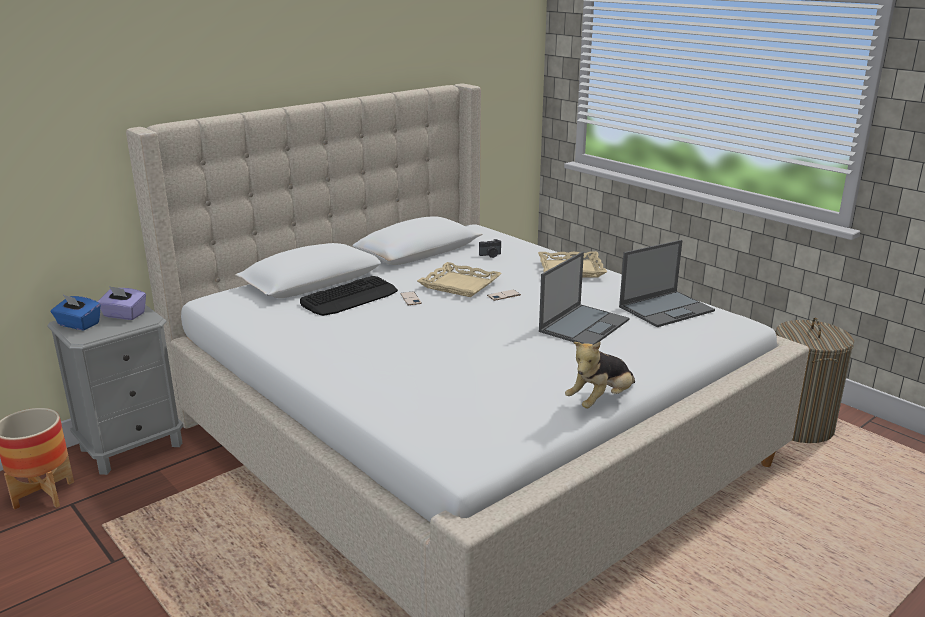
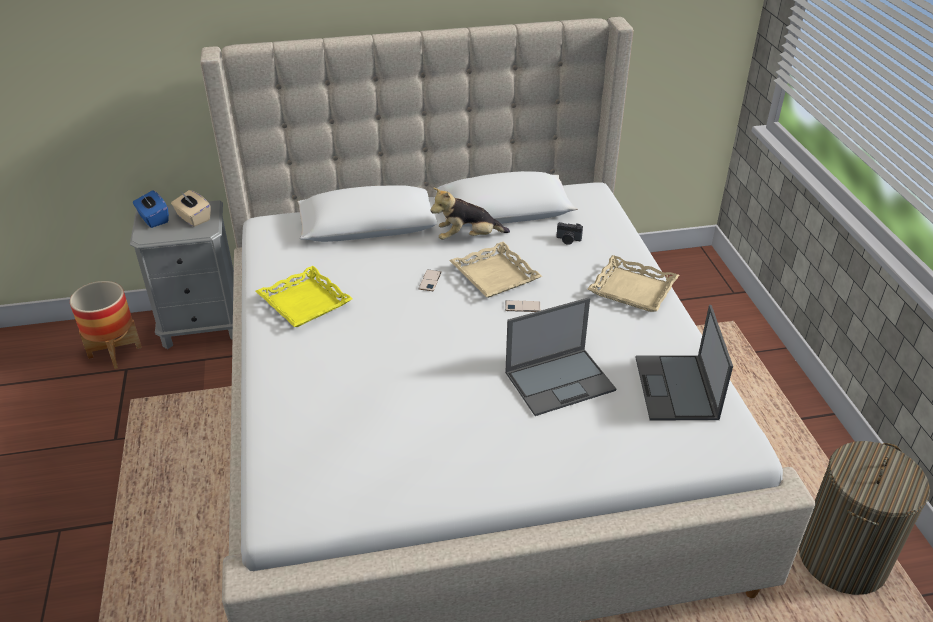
camera: 30 degrees right, 15 degrees up
purple tissue box [97,286,146,320] -> beige tissue box [171,190,211,227]
keyboard [300,276,398,316] -> none
plush toy [565,342,635,408] -> plush toy moved to [430,188,510,240]
laptop [619,240,715,327] -> laptop turned 90 degrees clockwise [635,305,733,420]
none -> yellow tray [256,266,353,327]

